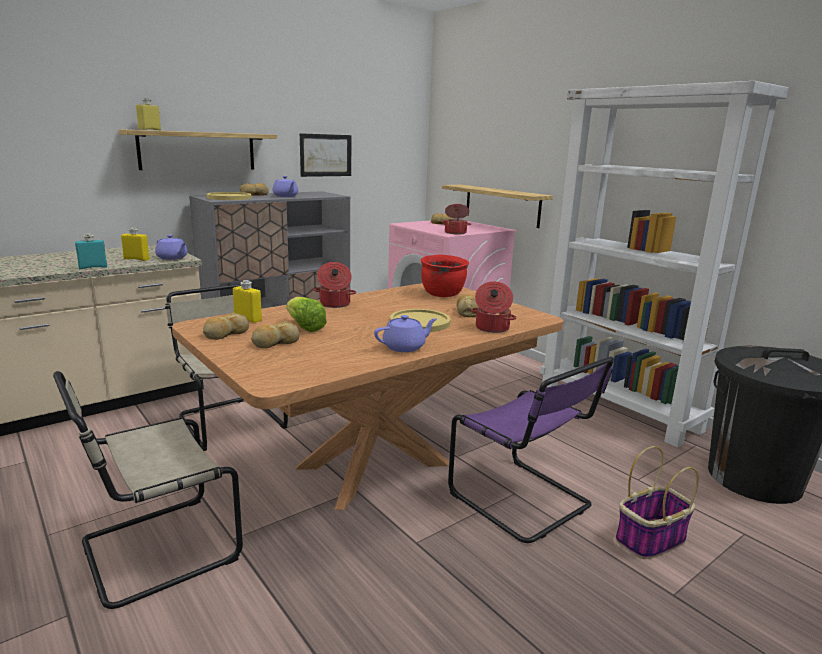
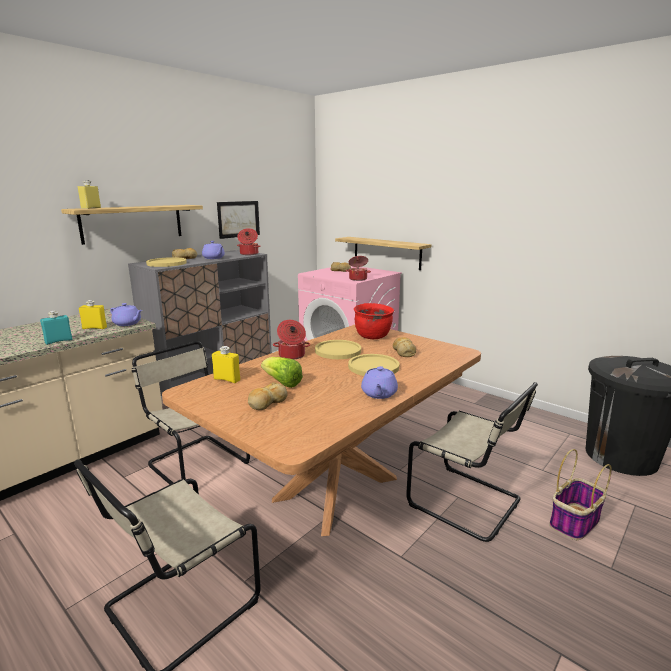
camera: 10 degrees left, 0 degrees up
bread [203,312,249,340] -> none
purple teapot [374,315,437,352] -> purple teapot turned 135 degrees clockwise [361,366,398,399]
purple chair [448,357,614,543] -> beige chair [406,382,538,542]
cooking pot [471,281,517,333] -> cooking pot moved to [237,228,260,255]
white bookcase [540,81,789,448] -> none
none -> yellow plate [315,340,361,359]

